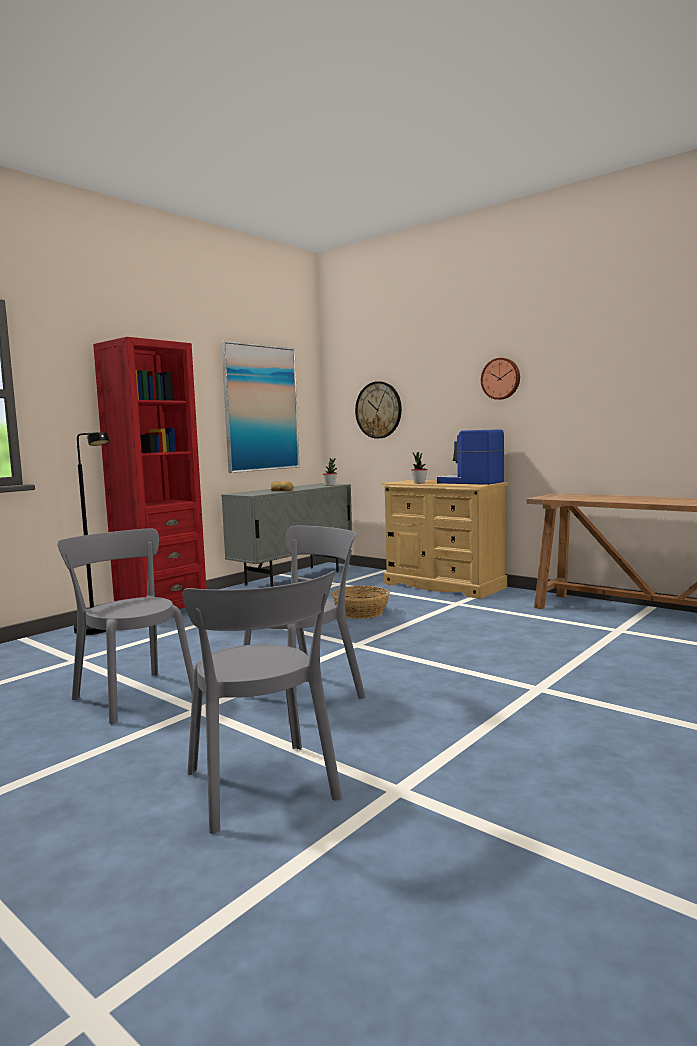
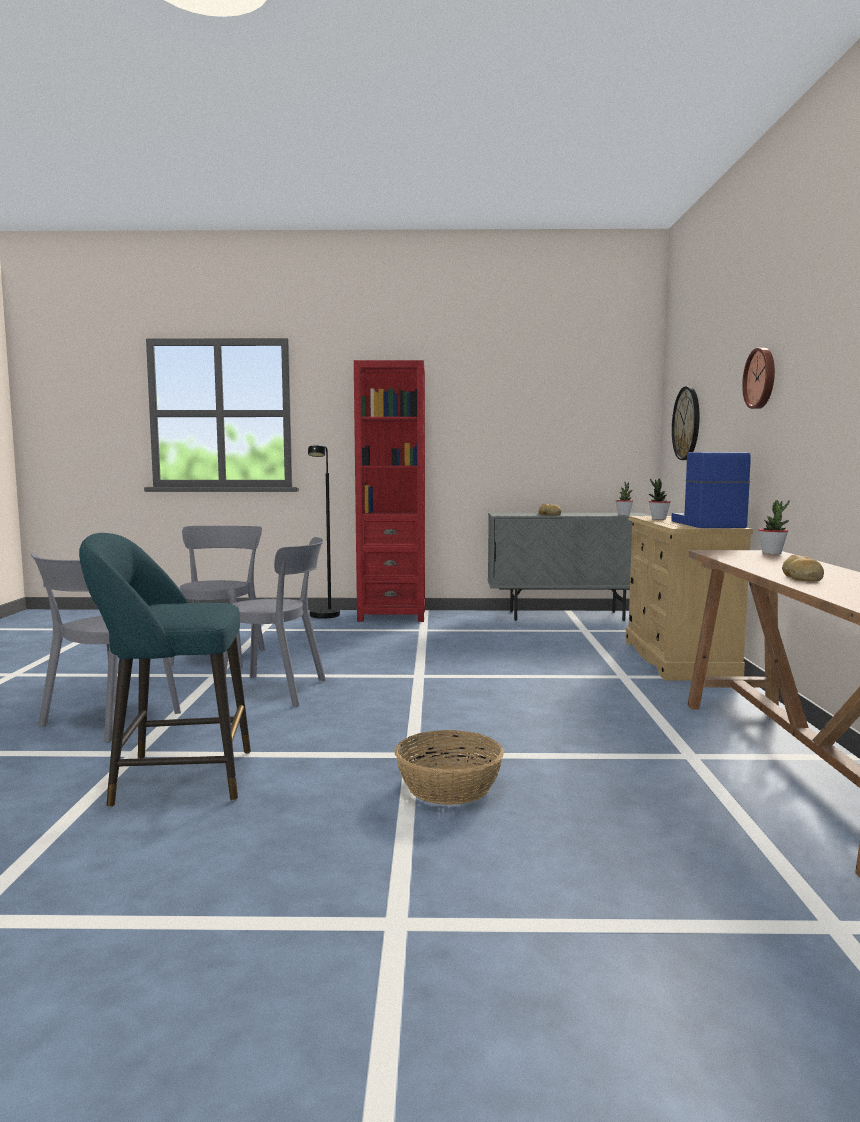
camera: 50 degrees right, 0 degrees up
picture [221,341,300,473] -> none
basket [332,586,390,619] -> basket moved to [394,730,504,805]
none -> turquoise stool [79,533,251,807]
none -> potted plant [758,500,790,554]
none -> bread [782,555,824,581]

